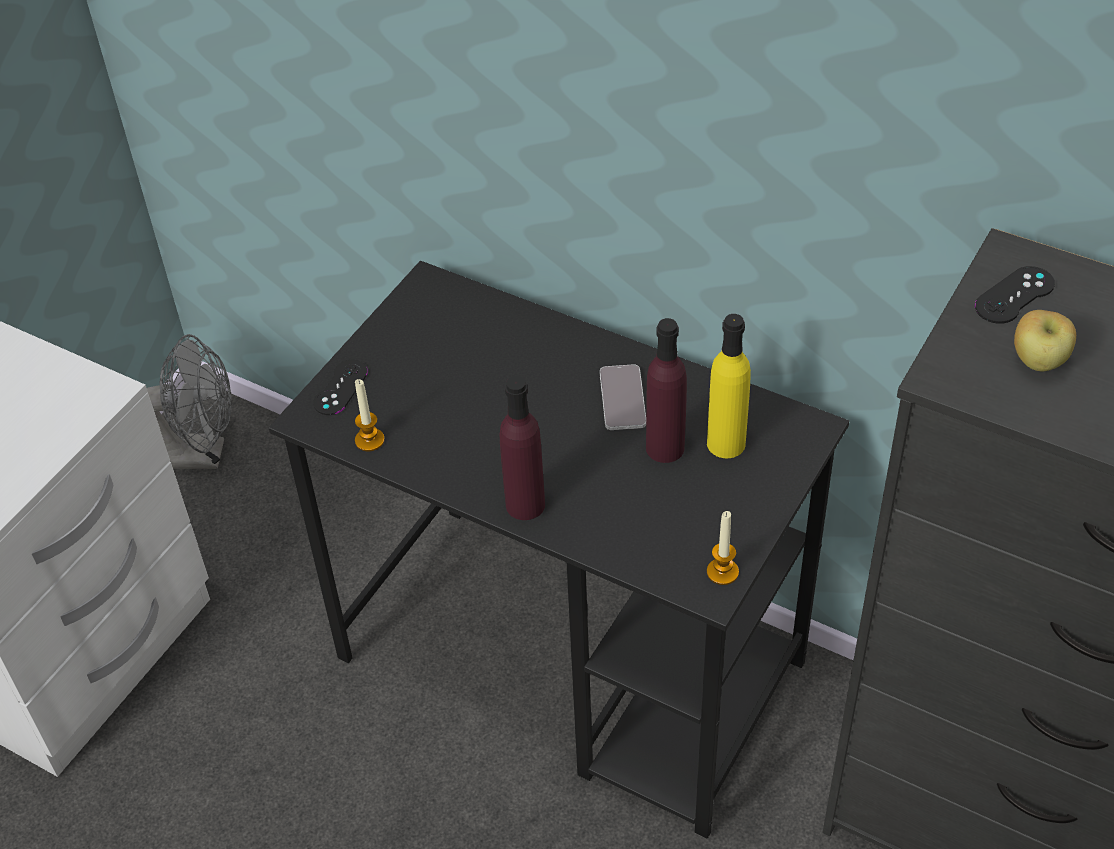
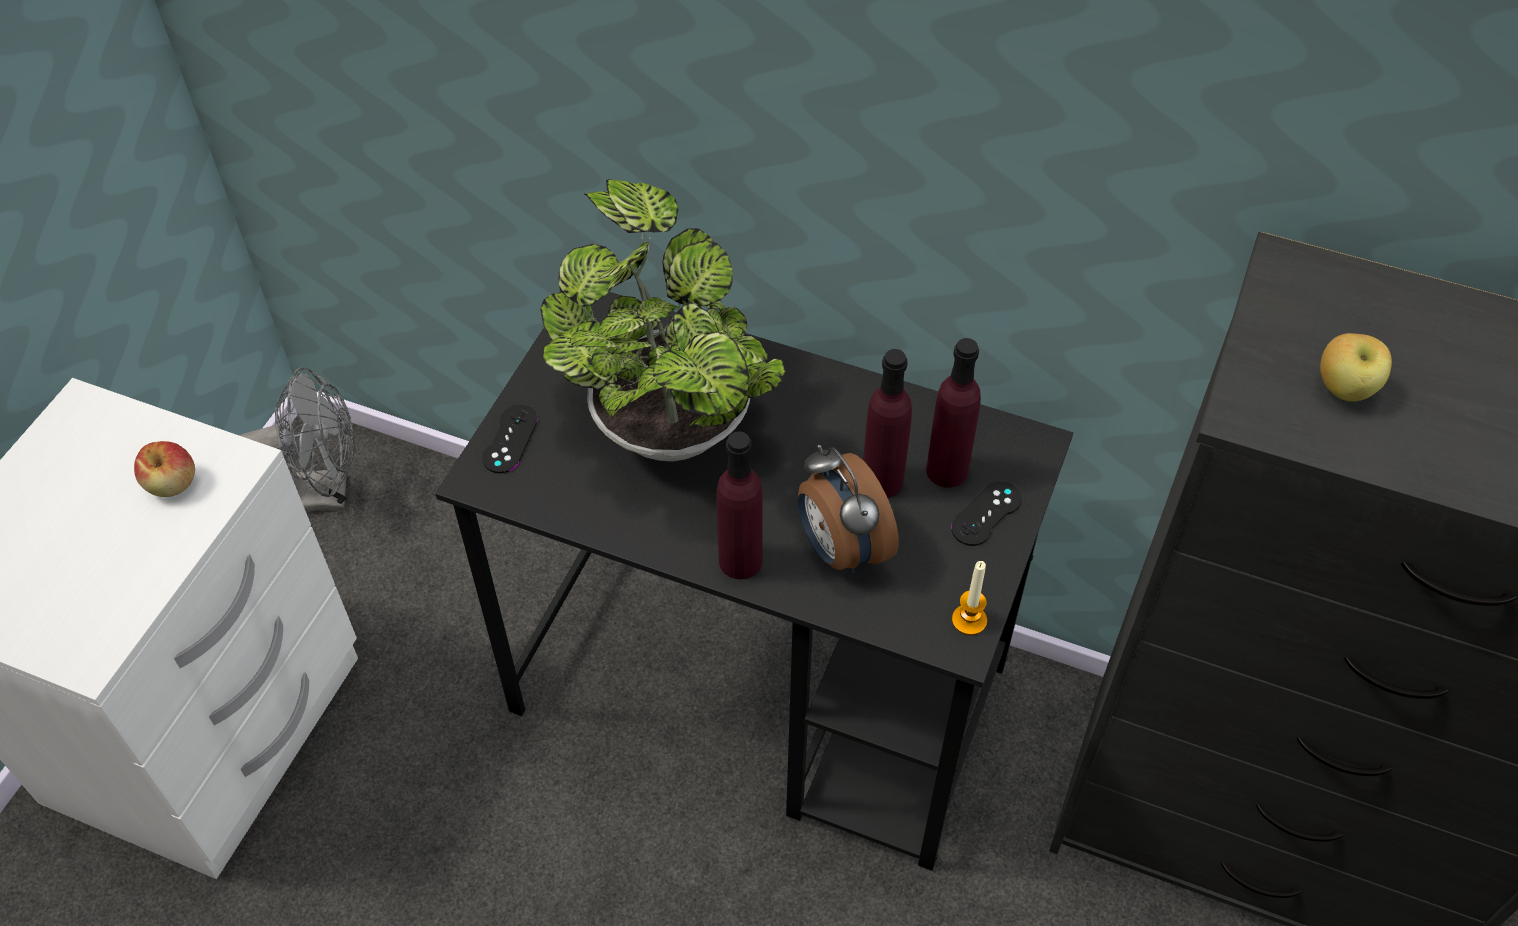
camera: 10 degrees left, 5 degrees up
candle [355,379,385,451] -> none
phone [600,364,646,430] -> none
yellow bottle [707,314,751,458] -> purple bottle [926,338,981,488]
black game controller [975,266,1055,324] -> black game controller moved to [951,482,1021,546]
none -> apple [134,441,195,497]
none -> potted plant [540,179,786,462]
none -> alarm clock [798,445,899,573]

